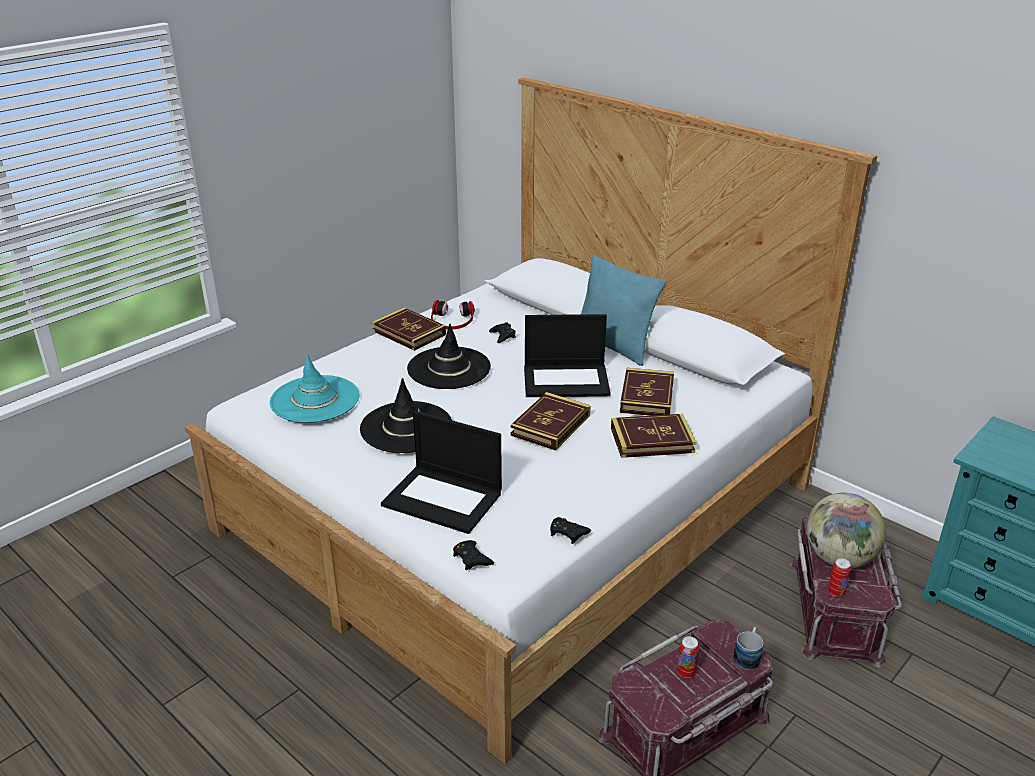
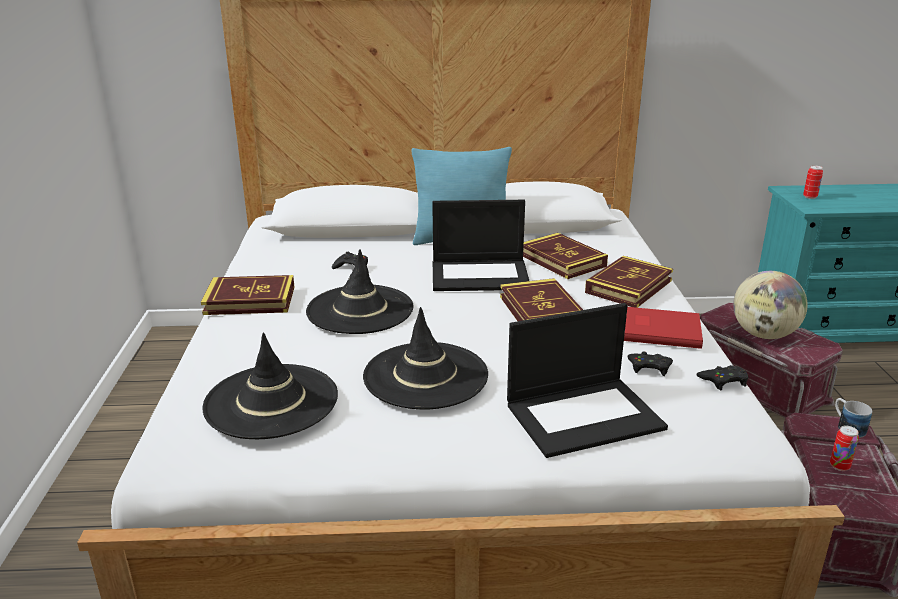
camera: 45 degrees left, 5 degrees down
turquoise hat [270,354,360,423] -> black hat [203,333,338,439]
headphones [431,300,475,329] -> none
black game controller [453,540,494,570] -> black game controller moved to [628,351,673,376]
laptop [524,314,611,397] -> laptop turned 45 degrees clockwise [432,200,529,291]
can [828,558,851,597] -> can moved to [803,165,823,199]
none -> red book [624,307,703,349]

